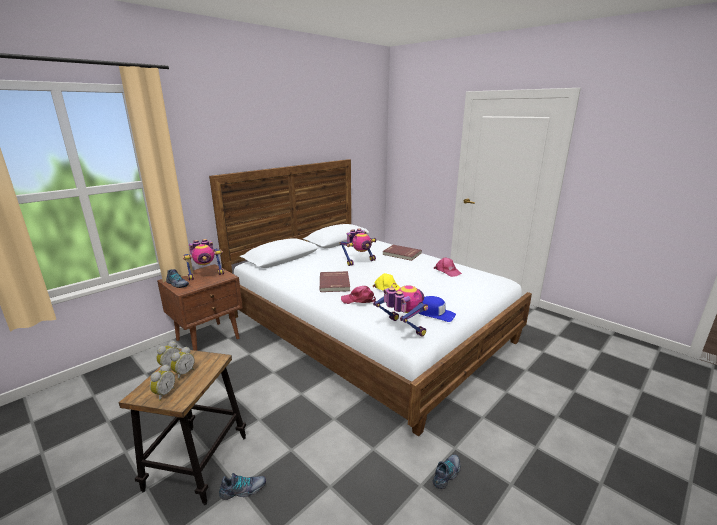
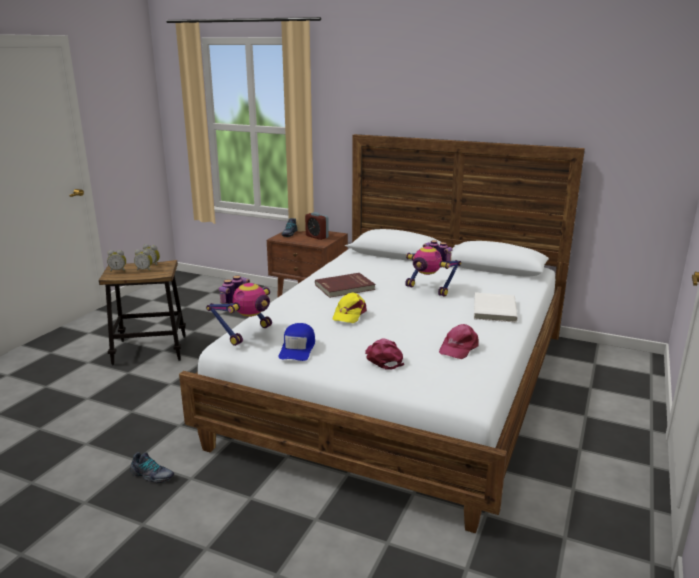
camera: 70 degrees right, 0 degrees up
toy robot [183,239,224,280] -> alarm clock [305,212,329,240]
shoe [219,473,266,500] -> none
pink cap [341,286,376,304] -> pink cap moved to [365,338,404,370]
red book [382,245,422,261] -> white book [474,293,518,323]

